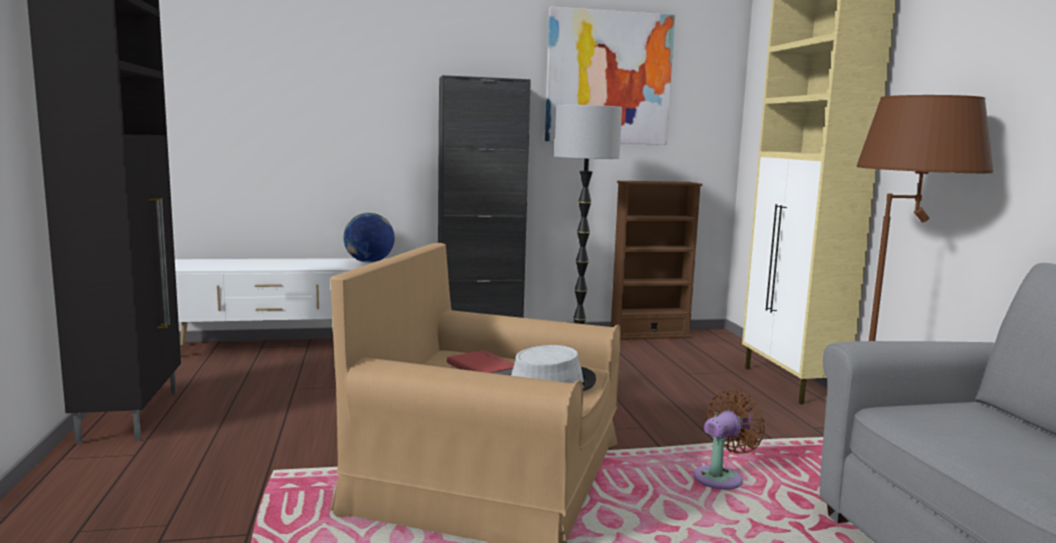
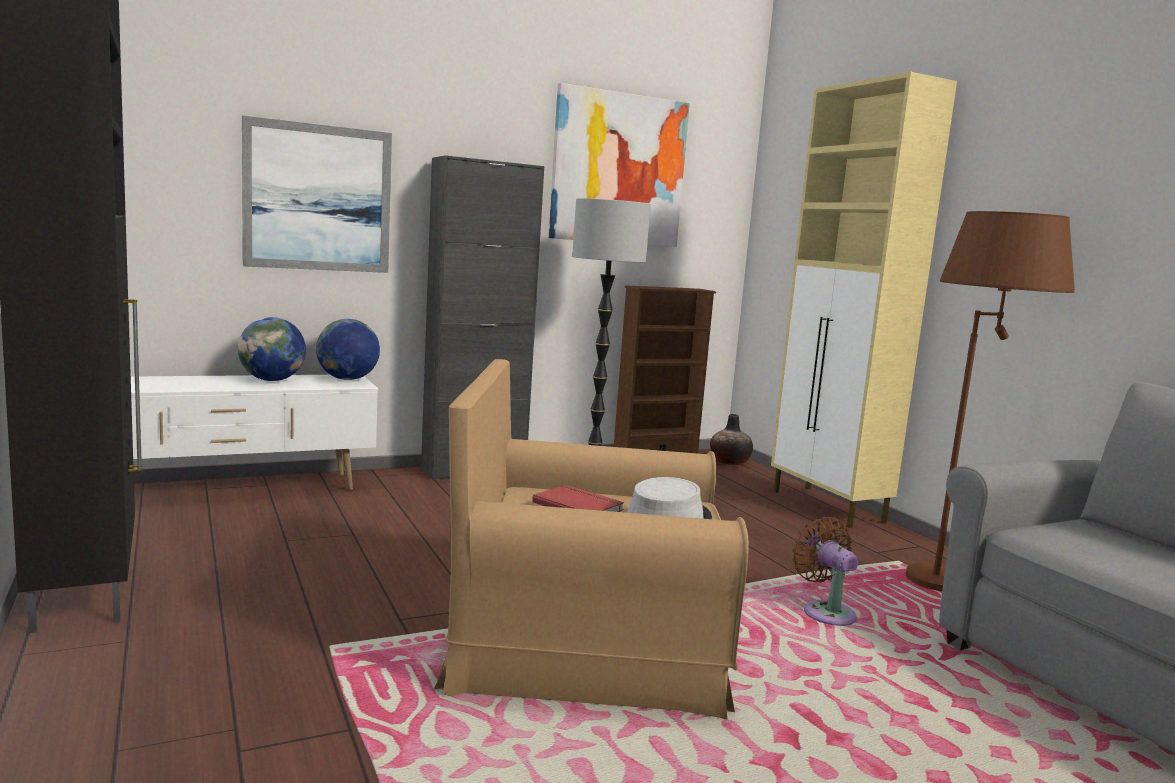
camera: 15 degrees left, 0 degrees up
brown fan [694,389,765,490] -> brown fan turned 60 degrees counterclockwise [792,517,858,626]
none -> globe [238,317,306,381]
none -> picture [242,116,392,273]
none -> vase [710,414,753,465]

